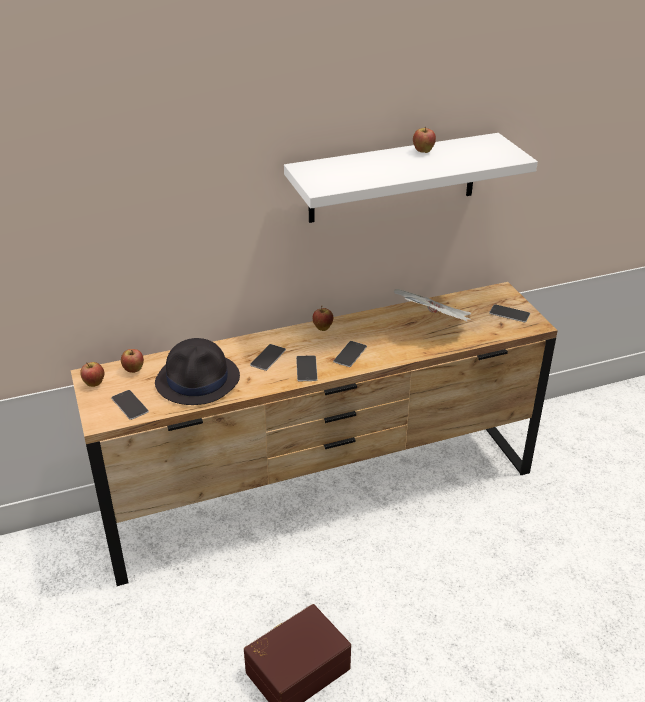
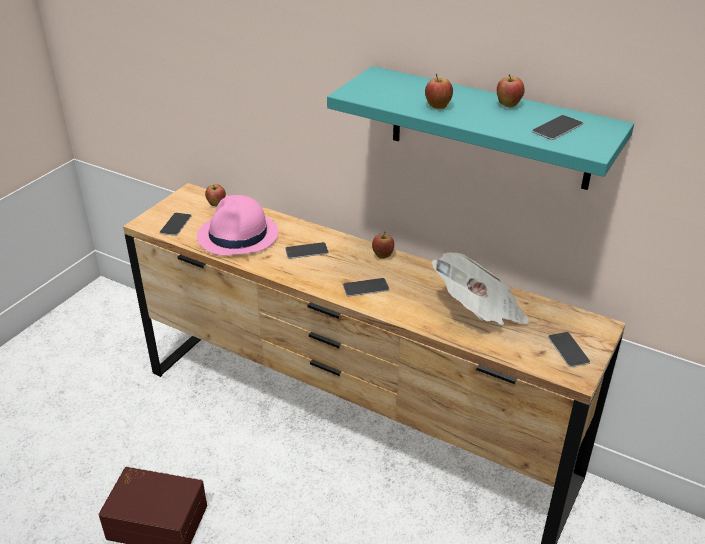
camera: 50 degrees right, 0 degrees up
apple [80,362,104,387] -> apple moved to [425,74,453,109]
black hat [155,338,240,405] -> pink hat [197,195,279,256]
white shelf [284,133,538,223] -> turquoise shelf [327,66,634,190]
phone [296,355,318,381] -> phone moved to [532,115,583,140]

